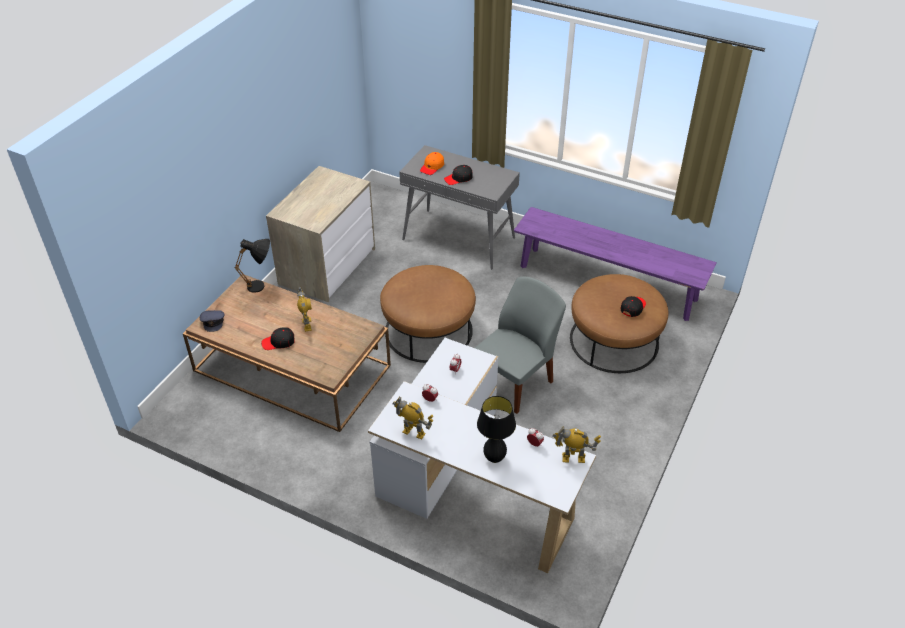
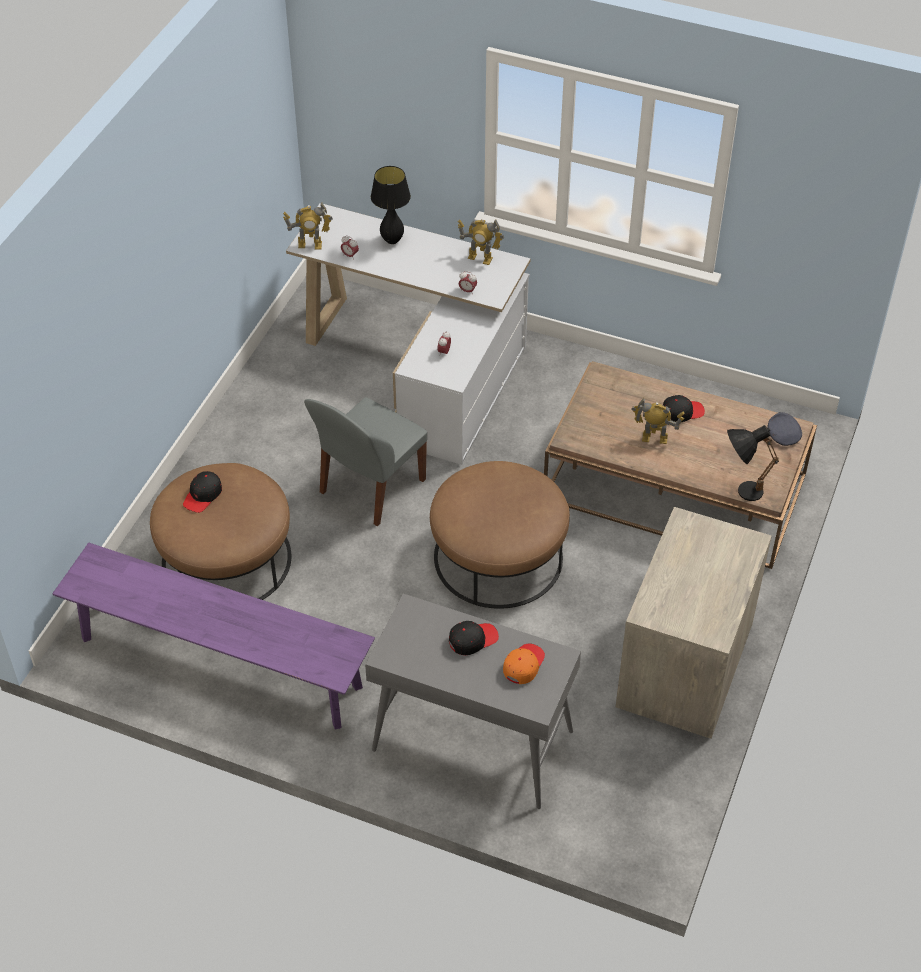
camera: 175 degrees right, 5 degrees up
toy robot [297,287,312,332] -> toy robot turned 120 degrees clockwise [631,398,685,444]

